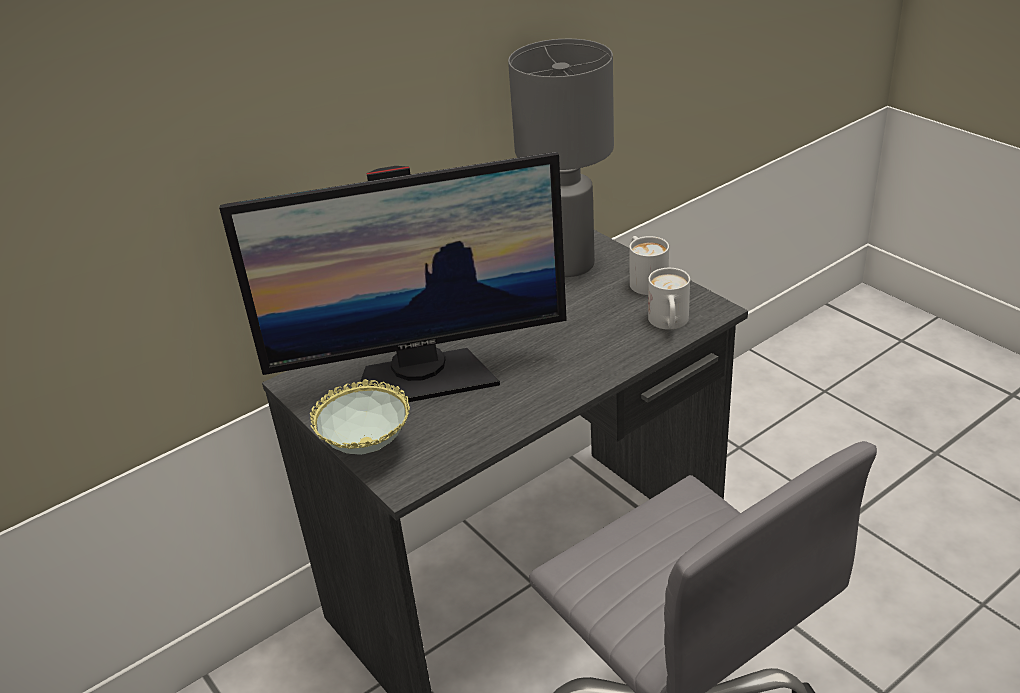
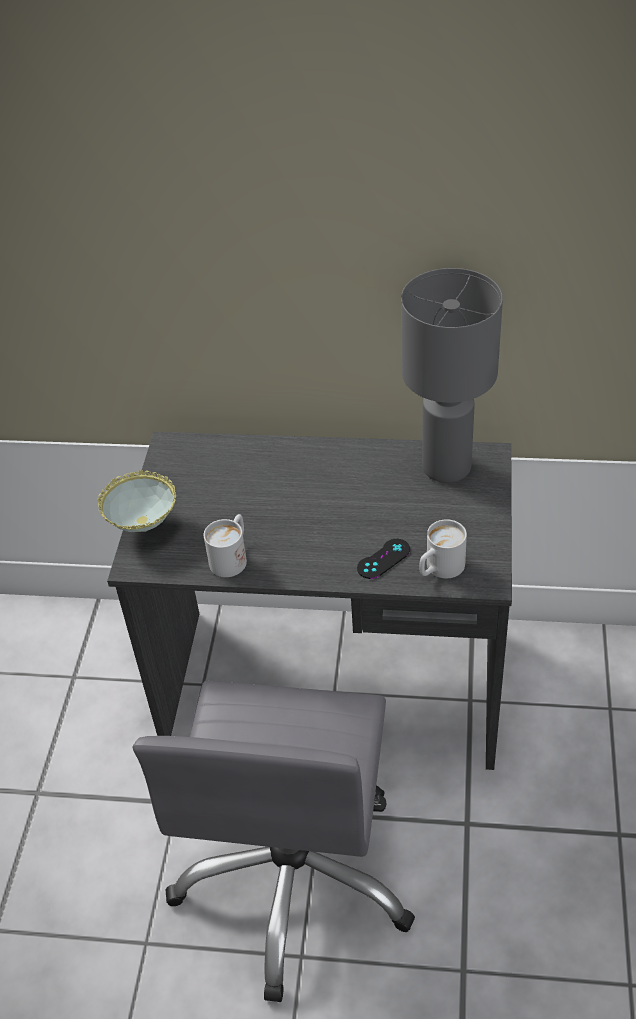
camera: 45 degrees right, 10 degrees up
monitor [219,152,567,402] -> none
white mug [630,236,669,295] -> white mug moved to [204,514,247,577]
none -> black game controller [357,539,410,579]

